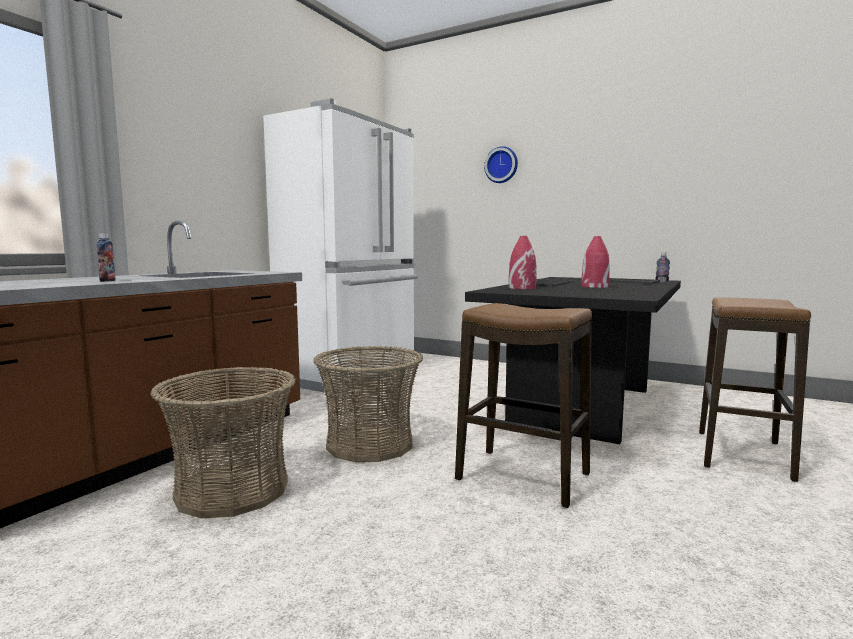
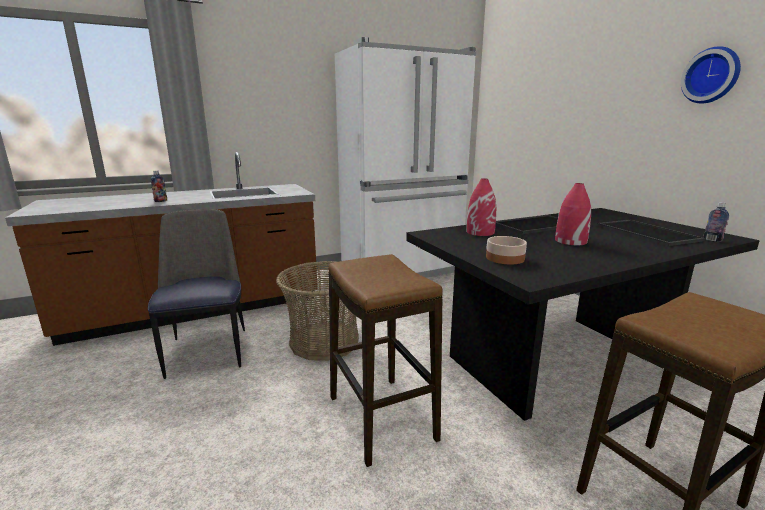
camera: 35 degrees right, 10 degrees up
basket [150,367,296,518] -> chair [148,209,245,379]
wall clock [484,146,518,183] -> wall clock moved to [681,46,741,104]
none -> bowl [486,236,527,264]

